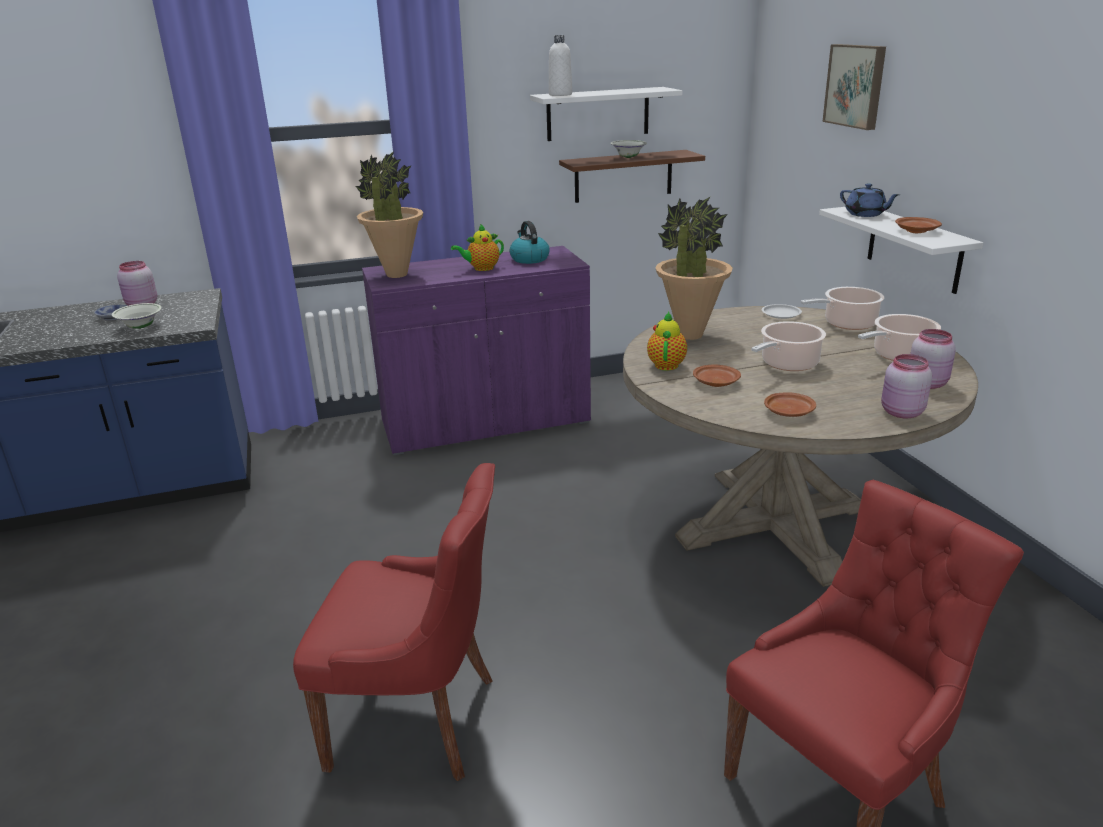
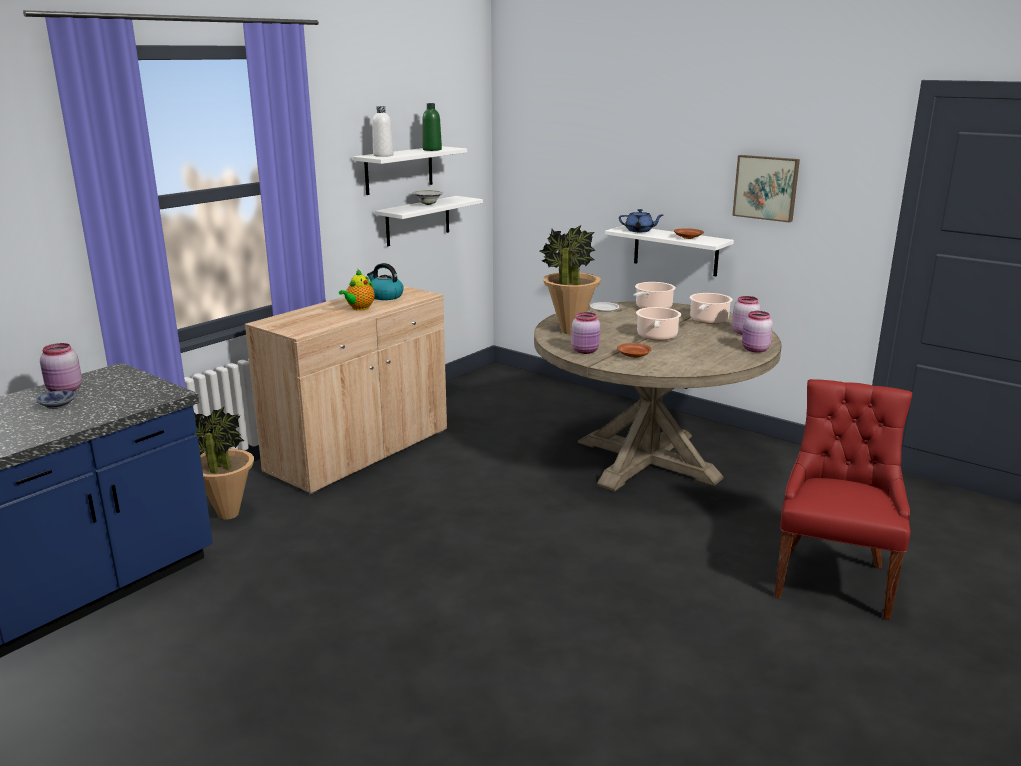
camera: 35 degrees left, 5 degrees down
white bowl [112,303,161,329] -> none
red chair [293,463,495,781] -> none
potted plant [356,151,423,278] -> potted plant moved to [194,407,254,520]
purple cabinet [362,246,591,455] -> beige cabinet [245,286,447,495]
brown shelf [559,150,705,203] -> white shelf [375,196,483,246]
teapot [647,311,687,370] -> pink jar [571,312,600,354]
brown plate [764,392,816,417] -> none
picture [822,44,886,130] -> picture moved to [732,155,800,223]
none -> green bottle [423,103,442,151]

